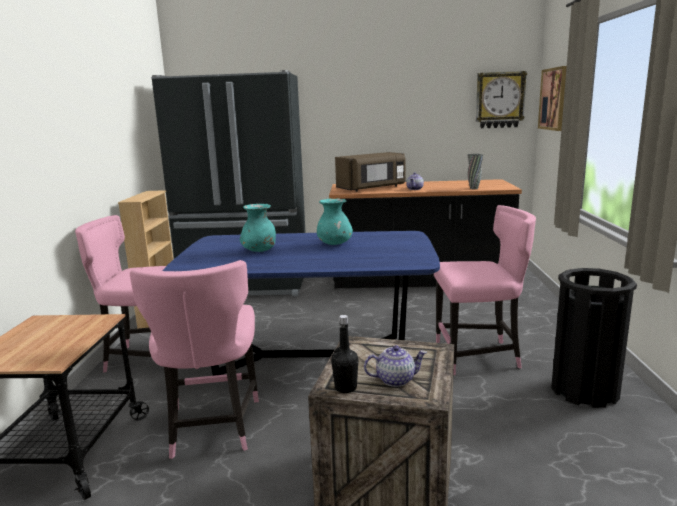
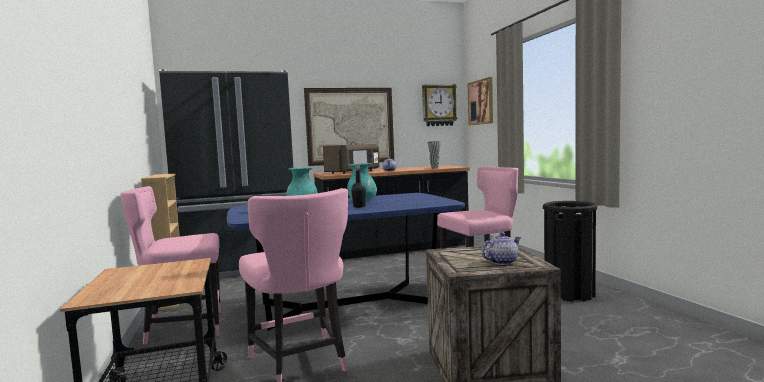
camera: 20 degrees left, 10 degrees down
black bottle [331,315,358,393] -> black bottle moved to [351,165,366,208]
none -> picture [304,88,394,166]

